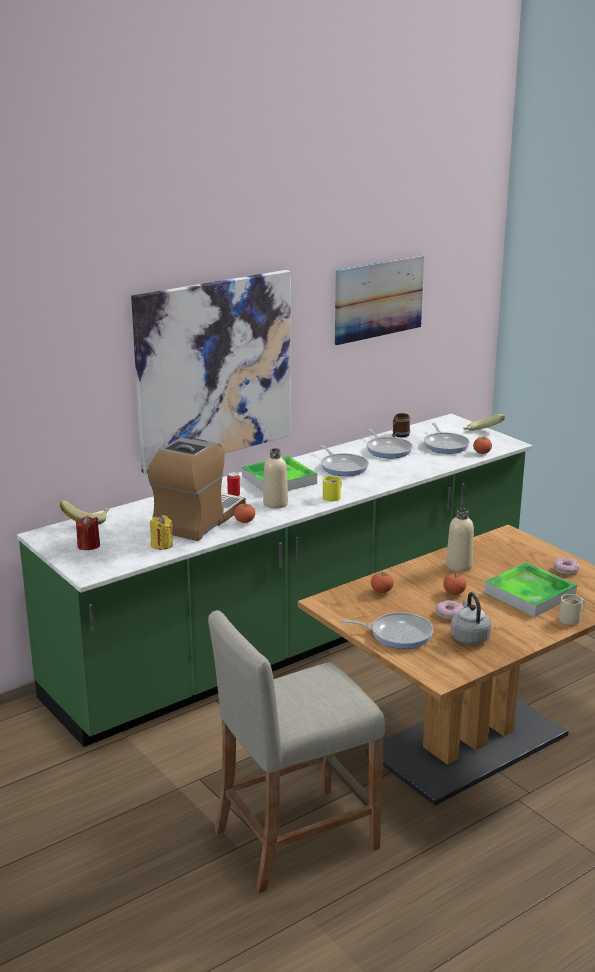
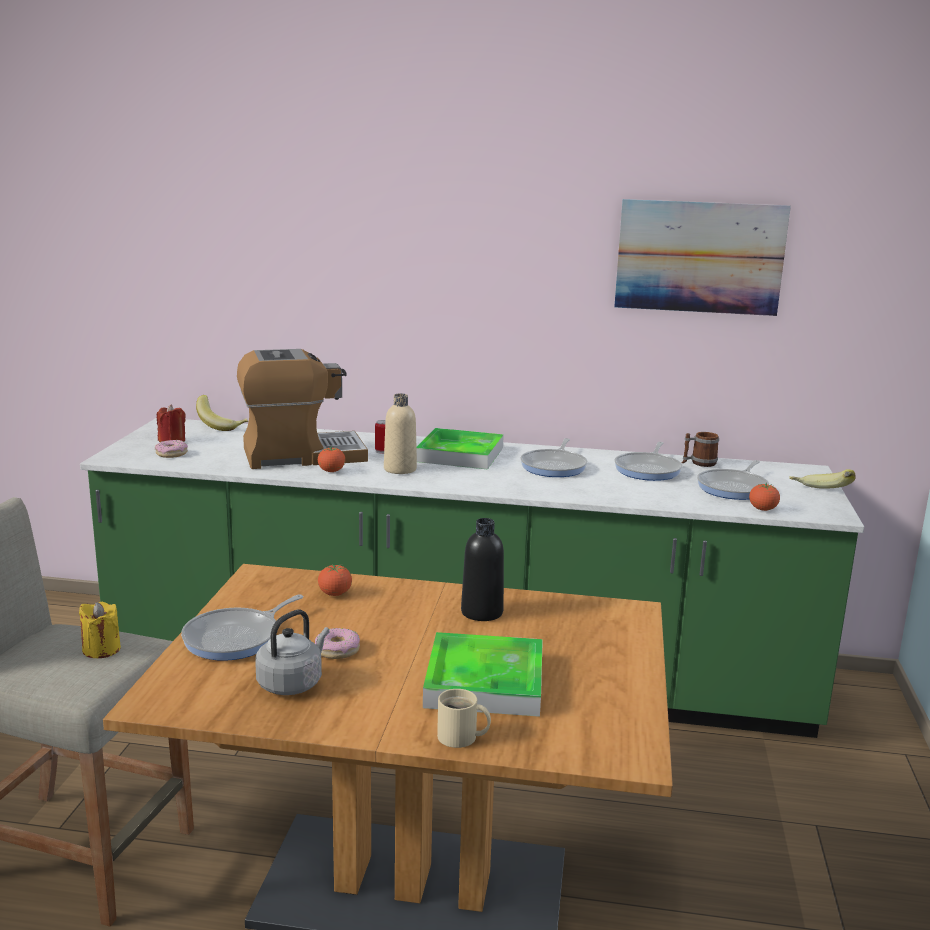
camera: 45 degrees right, 5 degrees down
picture [131,270,291,474] -> none
yellow candle [150,515,173,550] -> yellow candle moved to [79,602,121,658]
yellow mug [323,476,342,501] -> none
frying pan [341,612,433,649] -> frying pan turned 75 degrees clockwise [181,594,303,661]
tomato [443,573,466,595] -> none
beige bottle [446,508,474,572] -> black bottle [461,518,504,621]
donut [553,558,580,575] -> donut moved to [155,440,188,458]

